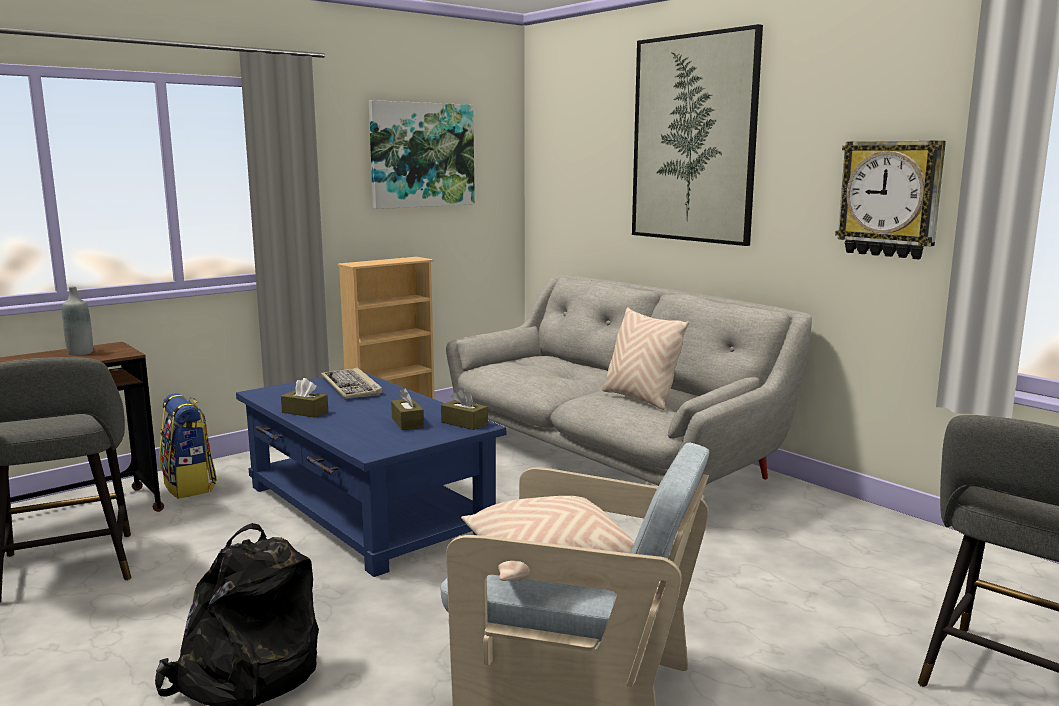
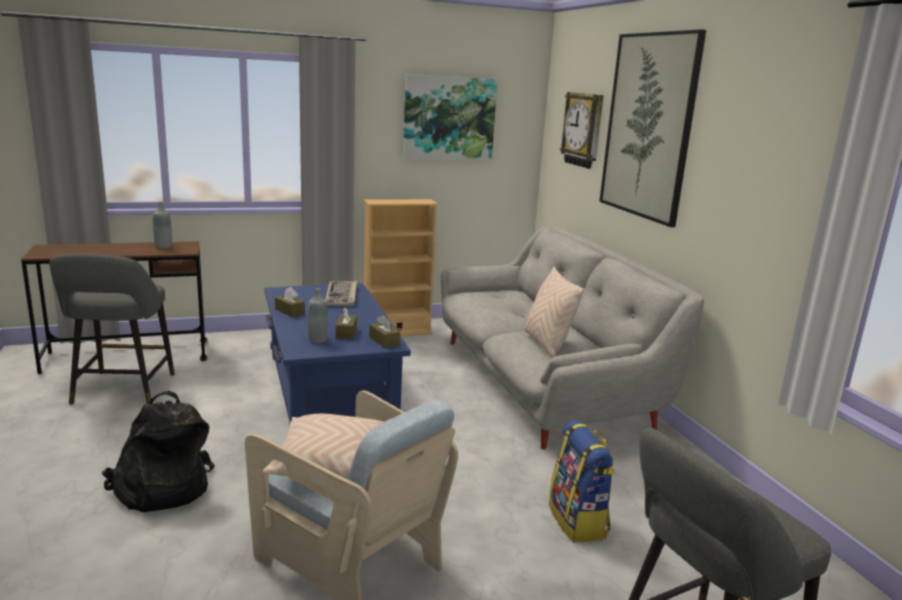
camera: 20 degrees right, 5 degrees up
backpack [159,393,217,499] -> backpack moved to [549,420,615,542]
wall clock [835,141,946,259] -> wall clock moved to [560,92,604,169]
none -> grey bottle [307,288,328,343]

